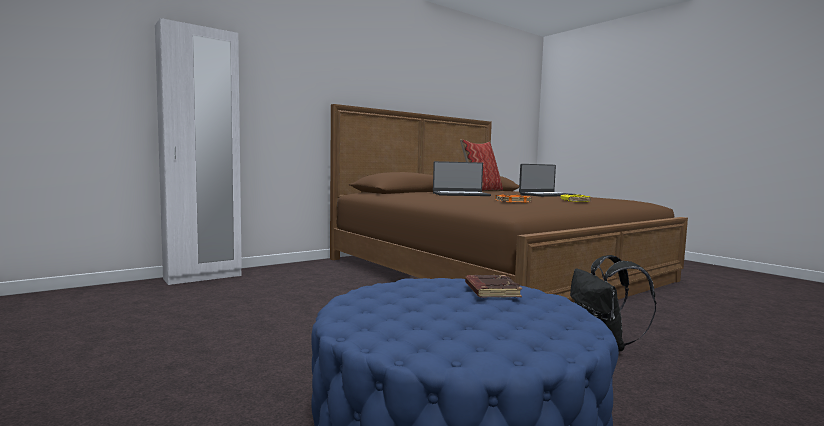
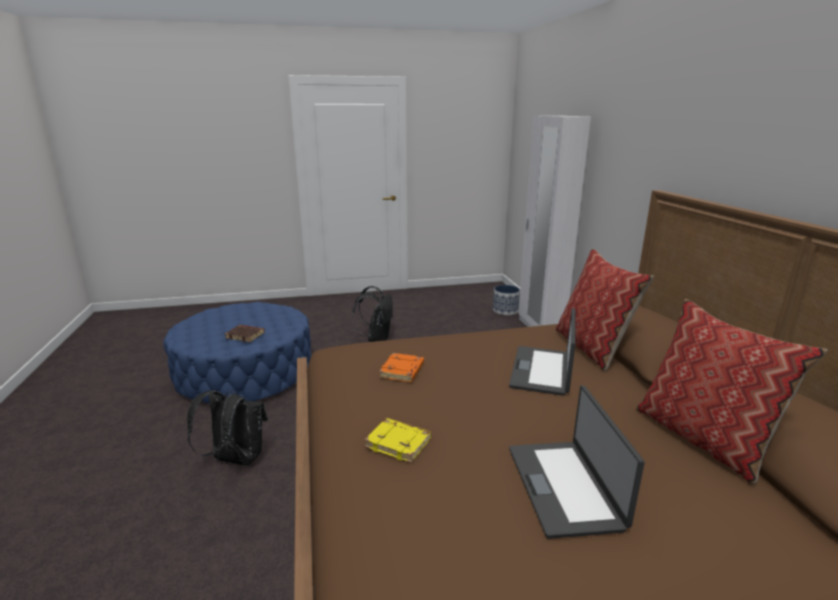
camera: 115 degrees right, 15 degrees up
none -> black backpack [352,286,393,342]
none -> planter [493,285,520,315]
none -> pillow [555,249,654,372]

